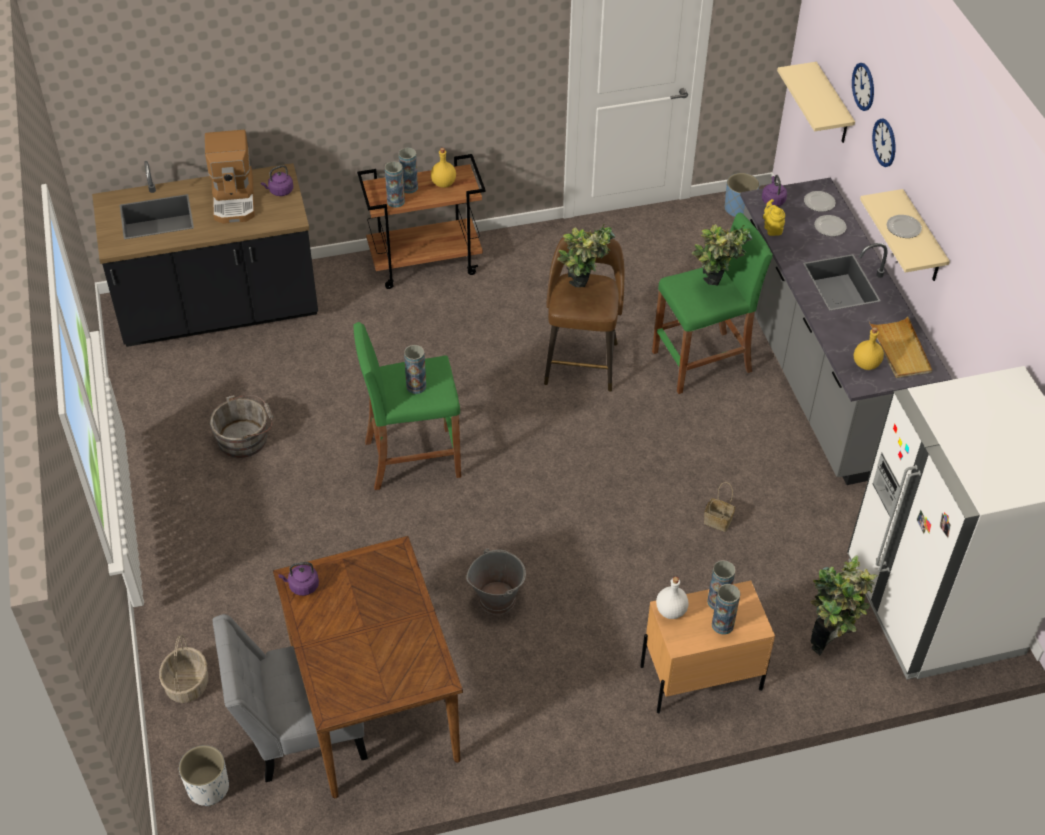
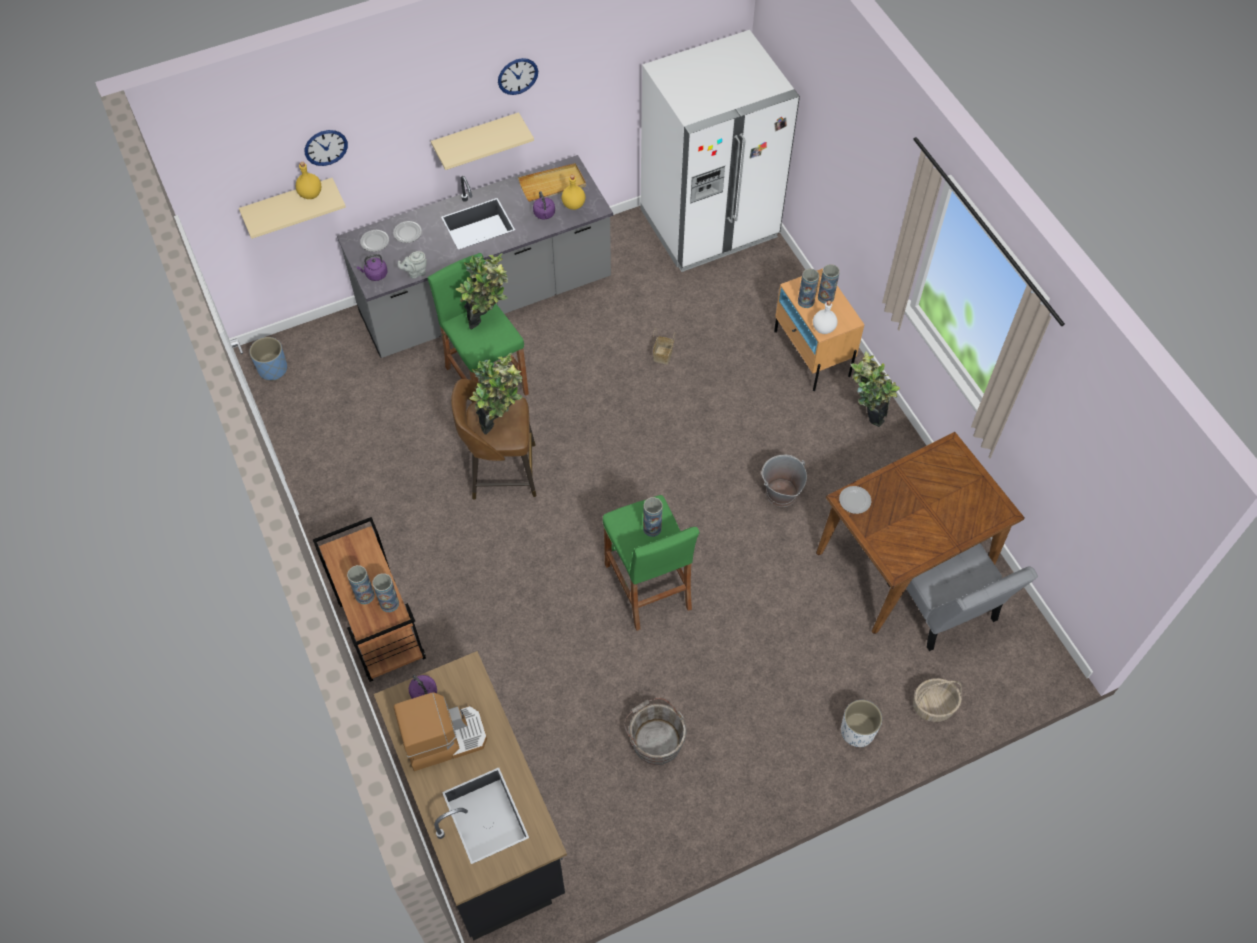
camera: 100 degrees left, 10 degrees up
white planter [179,745,229,806] -> white planter moved to [841,700,882,747]
purple kettle [278,562,319,596] -> purple kettle moved to [533,191,555,220]
yellow bottle [431,148,456,188] -> yellow bottle moved to [296,162,321,199]
yellow teapot [763,199,785,236] -> grey teapot [397,251,427,279]
potted plant [810,555,878,655] -> potted plant moved to [851,351,900,427]
wall clock [872,118,895,167] -> wall clock moved to [498,58,538,95]
plate [887,215,922,238] -> plate moved to [839,486,871,514]

